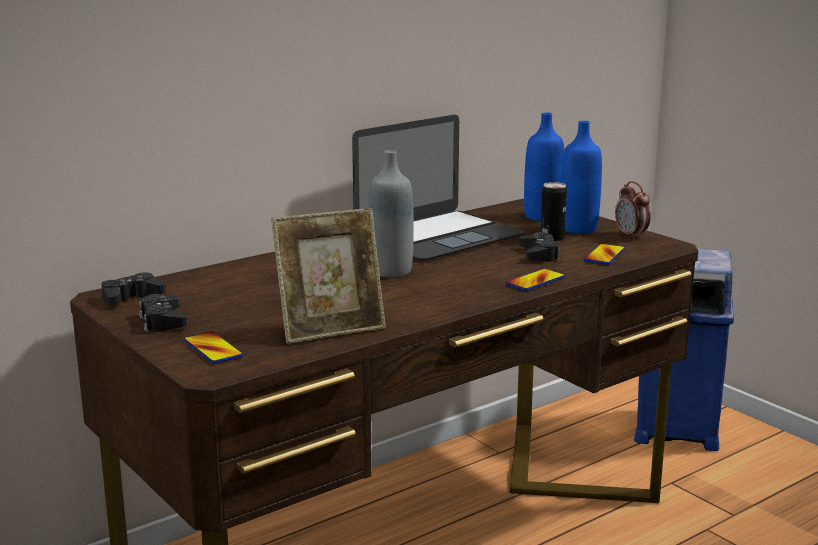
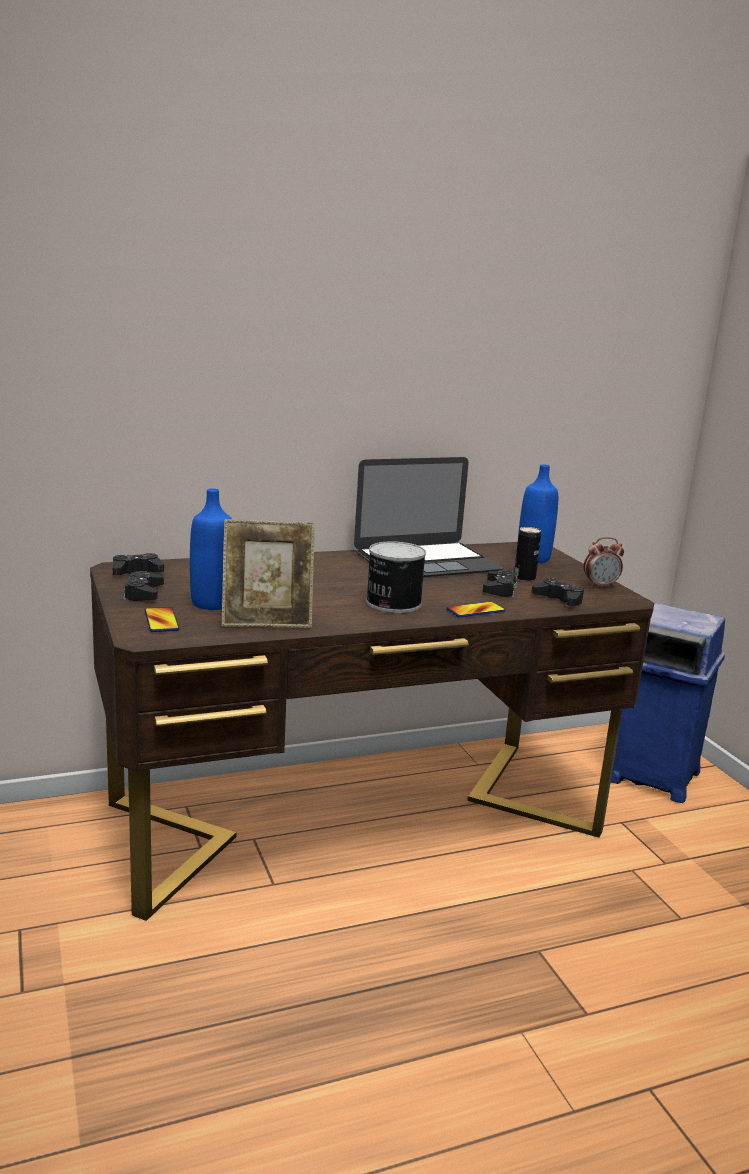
camera: 15 degrees right, 0 degrees up
grey bottle [368,150,414,277] -> none
blue bottle [560,121,602,233] -> blue bottle moved to [190,488,232,610]
phone [583,244,625,265] -> black game controller [531,578,584,606]
alarm clock [615,181,651,239] -> alarm clock turned 90 degrees counterclockwise [583,537,624,588]
none -> can [366,541,426,613]

